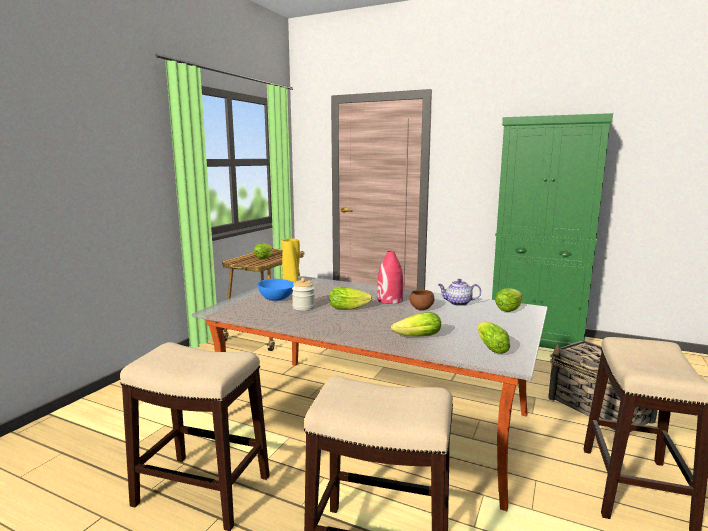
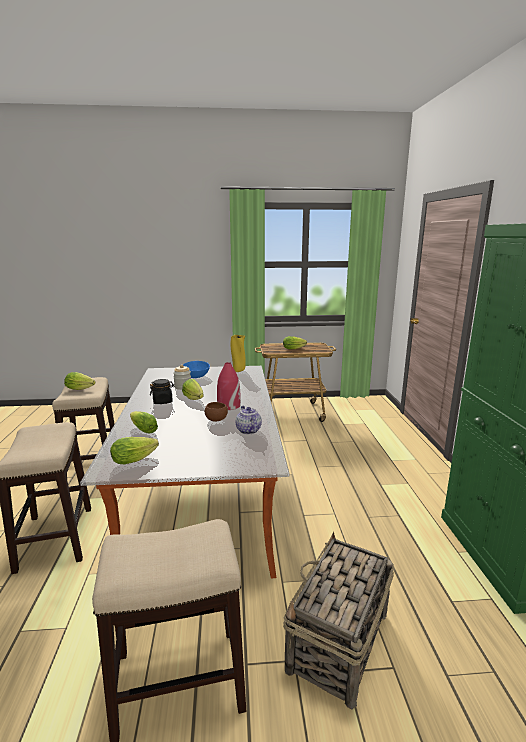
camera: 60 degrees right, 5 degrees up
lettuce [495,288,522,312] -> lettuce moved to [64,372,95,390]
none -> black jar [150,379,174,404]

